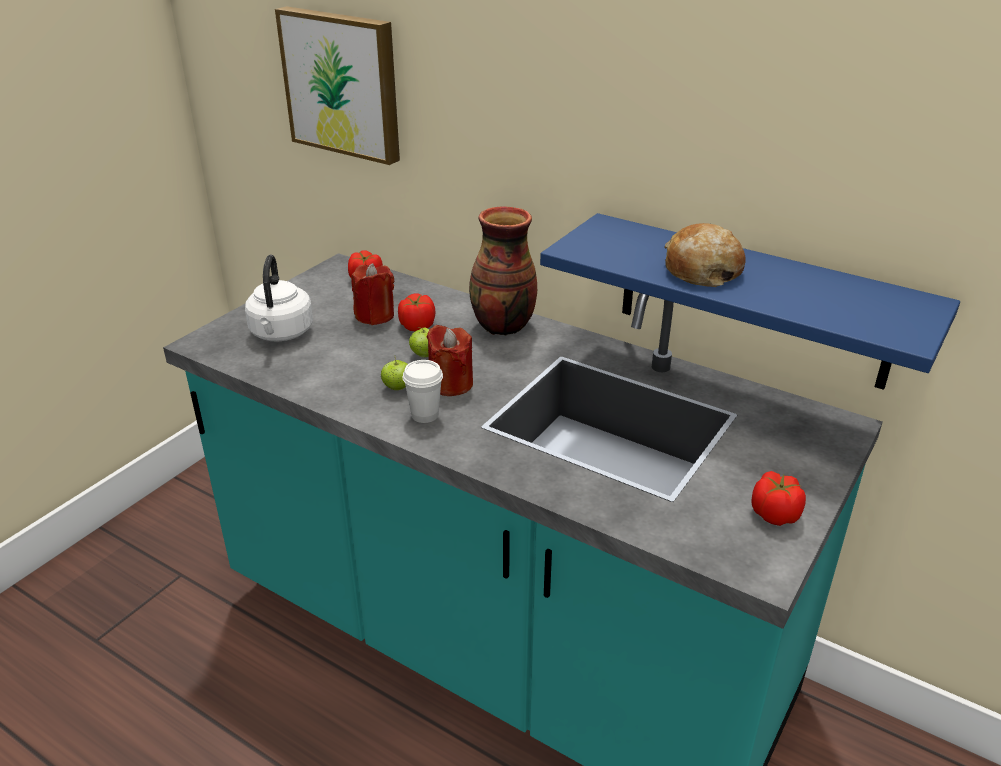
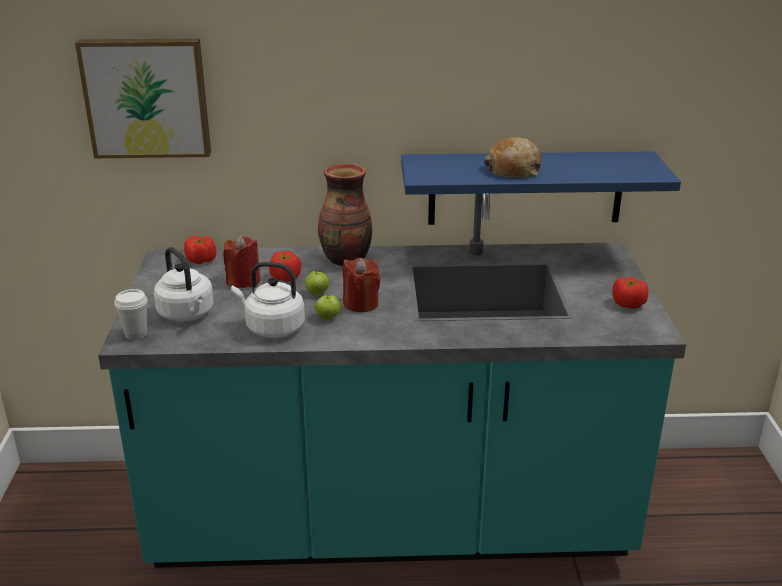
camera: 35 degrees left, 5 degrees down
white cup [403,360,443,423] -> white cup moved to [114,289,148,340]
none -> white kettle [231,262,305,338]

